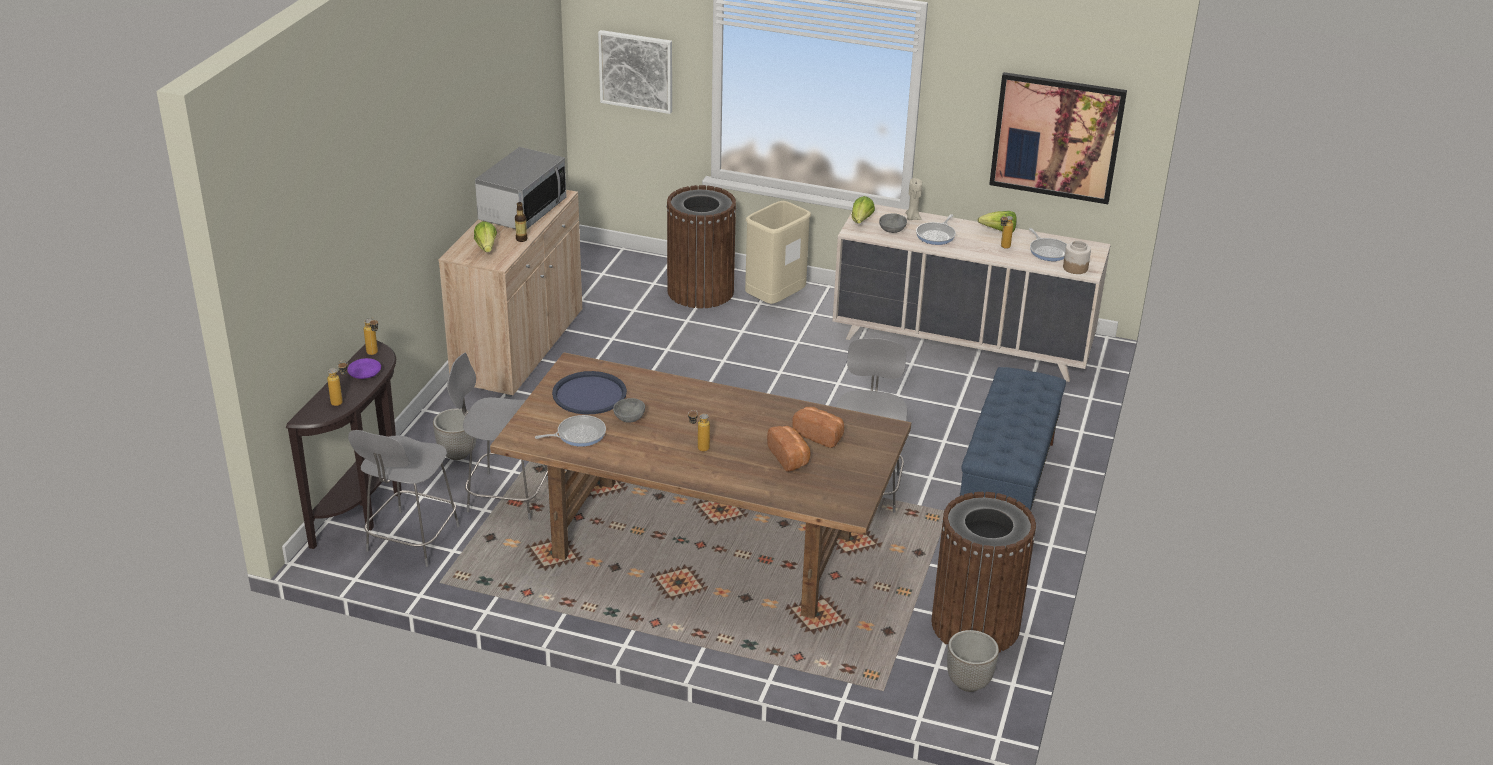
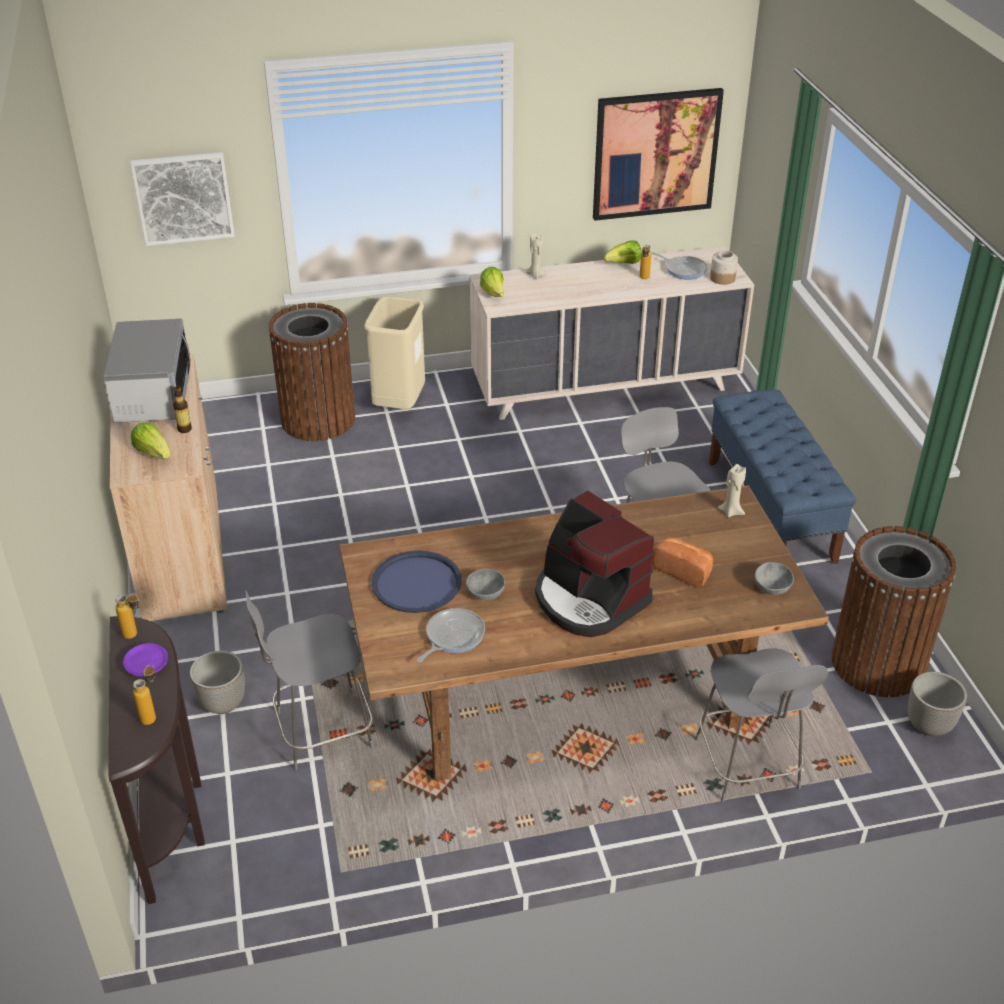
camera: 30 degrees left, 5 degrees up
grey stool [348,430,460,567] -> grey stool moved to [695,648,828,802]
bottle [688,410,710,452] -> coffee machine [535,491,655,637]
bread [792,407,844,448] -> none
grey bowl [879,213,907,233] -> grey bowl moved to [755,562,794,595]
frying pan [916,214,956,245] -> none
none -> beige candle [718,464,746,518]

